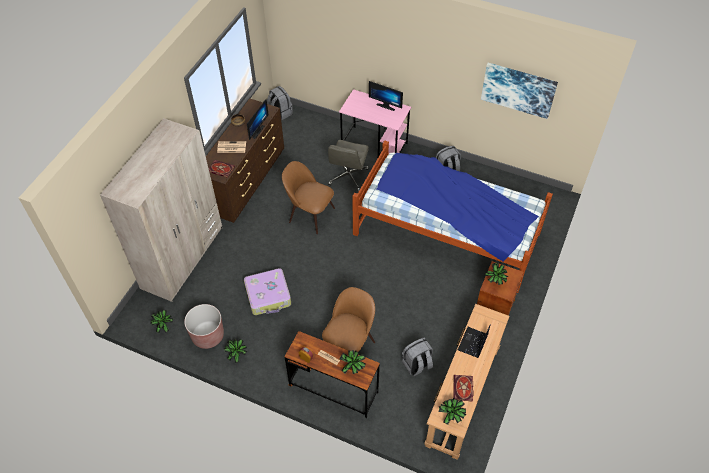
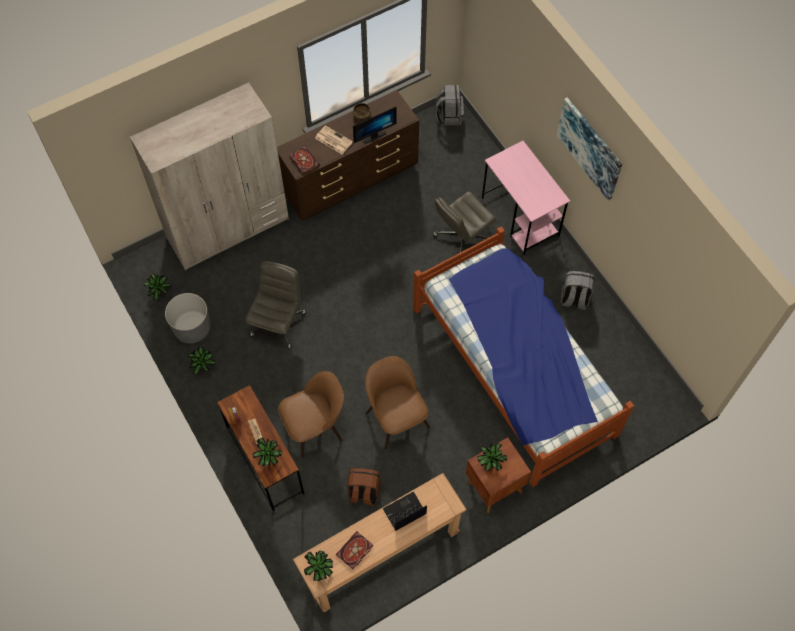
camera: 35 degrees right, 10 degrees up
brown planter [184,304,224,349] -> grey planter [165,293,211,343]
suitcase [244,268,291,315] -> grey office chair [245,261,306,349]
brown chair [282,161,335,234] -> brown chair moved to [365,356,430,449]
monitor [369,81,403,111] -> none
grey backpack [402,338,433,376] -> brown backpack [347,468,381,506]
picture [481,63,558,119] -> picture moved to [556,97,622,201]

